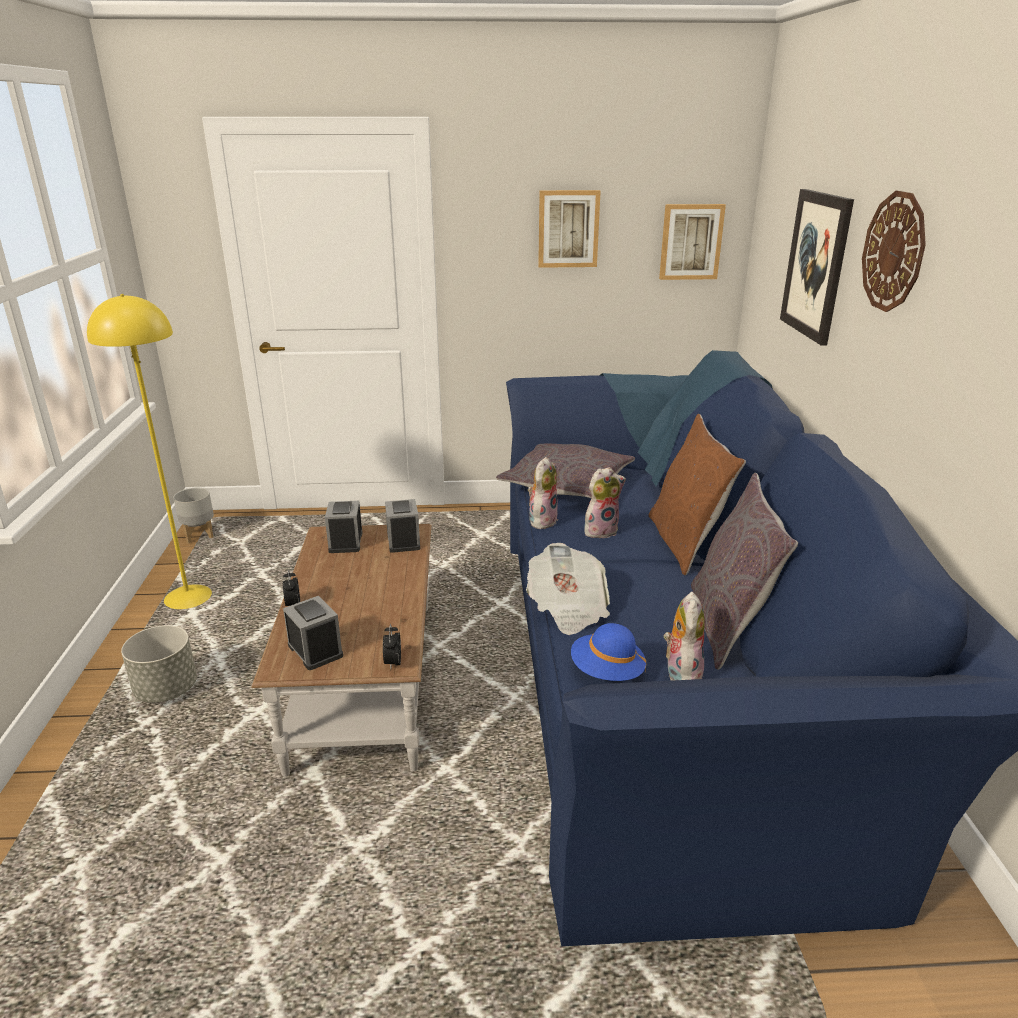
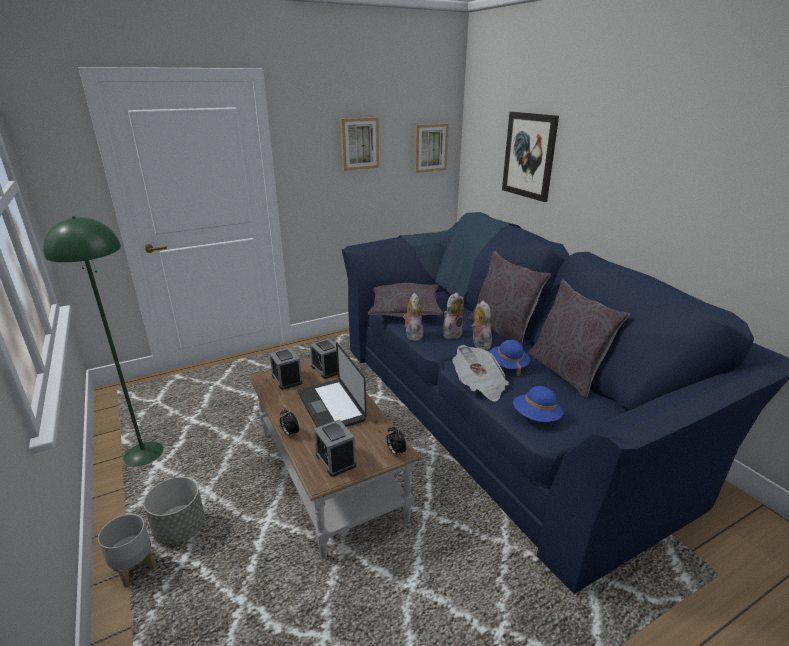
camera: 25 degrees left, 0 degrees up
yellow floor lamp [87,294,212,609] -> green floor lamp [43,216,163,466]
grey planter [173,488,214,543] -> grey planter moved to [98,514,155,587]
alarm clock [283,596,343,670] -> alarm clock turned 150 degrees counterclockwise [314,419,356,477]
brown pillow [649,414,746,575] -> grey pillow [469,251,551,345]
plush toy [664,592,705,681] -> plush toy moved to [472,301,493,350]
wall clock [862,191,926,312] -> none
none -> laptop [297,342,367,427]
none -> blue hat [489,340,530,376]

